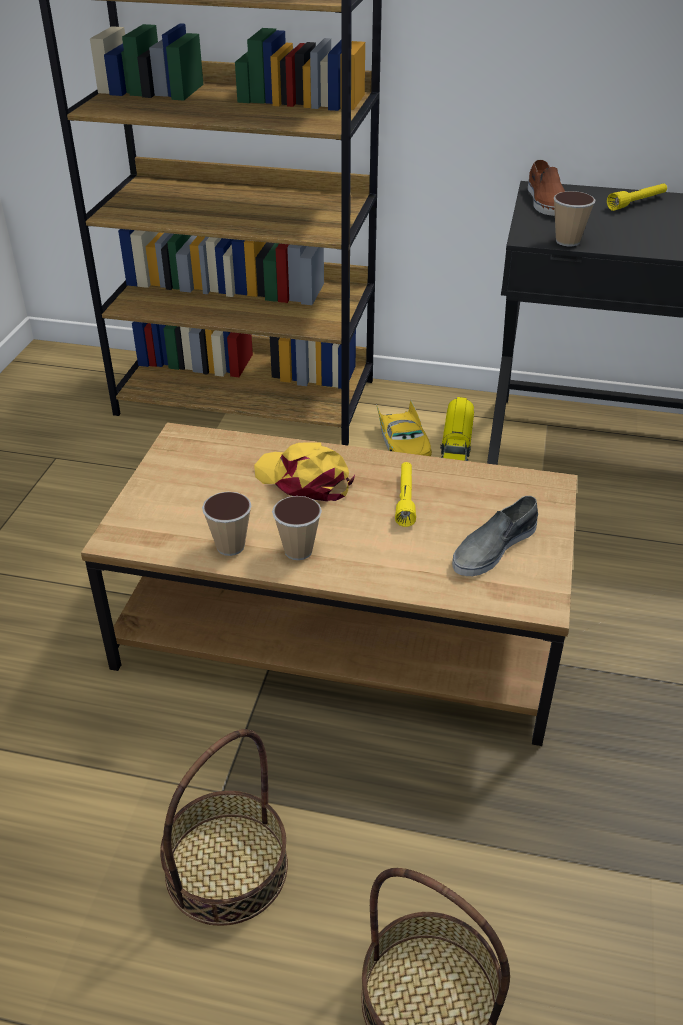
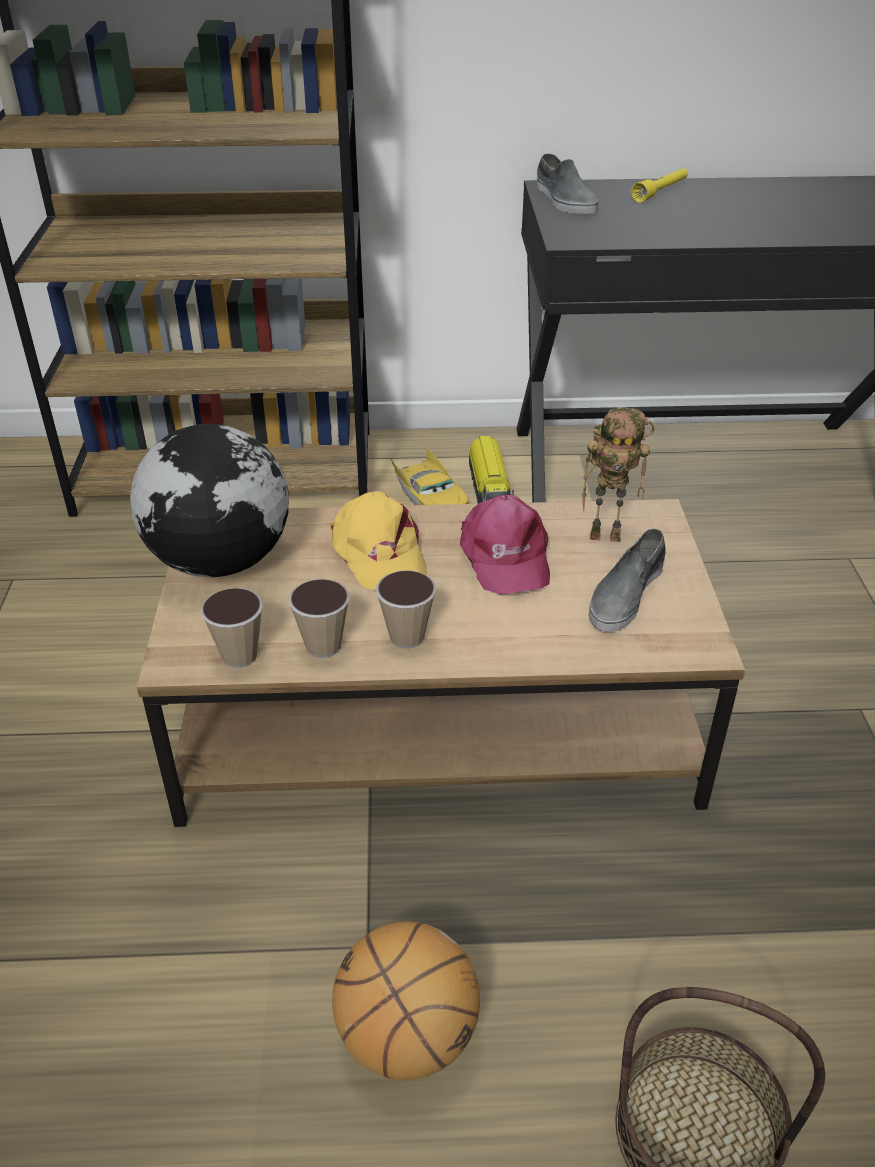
camera: 15 degrees left, 0 degrees up
basket [160,729,288,926] -> basketball [332,921,480,1080]
yellow cap [254,442,355,501] -> yellow cap turned 135 degrees counterclockwise [330,491,427,590]
yellow flashlight [395,462,416,527] -> pink cap [460,495,550,595]
brown shoe [528,160,565,216] -> grey shoe [537,153,598,214]
cup [553,191,595,246] -> cup moved to [201,588,263,668]
none -> globe [130,424,289,577]
none -> toy robot [582,407,655,542]

